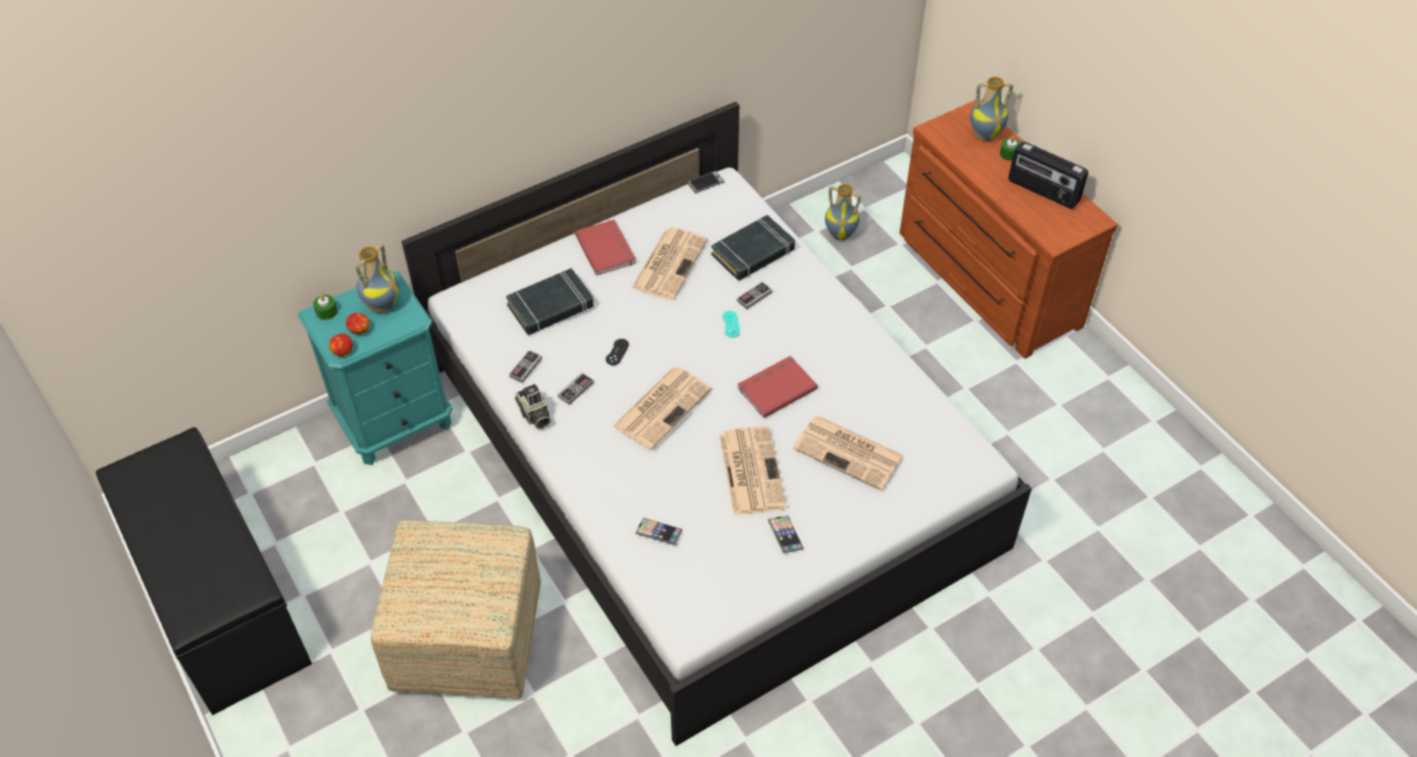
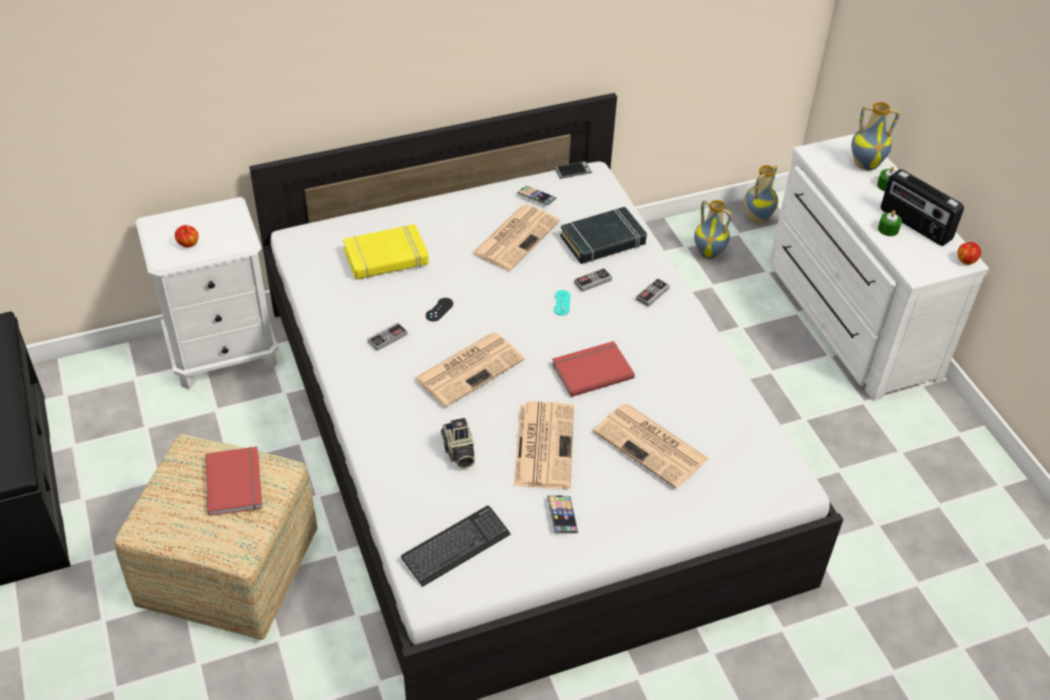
camera: 10 degrees right, 5 degrees down
turquoise nightstand [298,271,452,465] -> white nightstand [136,197,278,389]
green candle [313,295,338,320] -> green candle moved to [878,210,902,236]
apple [329,333,353,357] -> apple moved to [957,242,981,265]
vase [355,244,399,313] -> vase moved to [744,165,778,223]
black book [506,268,594,335] -> yellow book [343,224,429,280]
game controller [509,350,542,383] -> game controller moved to [636,278,670,307]
camera [515,384,551,429] -> camera moved to [441,418,475,469]
red book [575,220,636,276] -> red book moved to [205,447,262,516]
phone [635,518,682,545] -> phone moved to [517,186,557,205]
brown dresser [900,100,1118,359] -> white dresser [769,134,989,401]
none -> keyboard [401,506,511,587]

